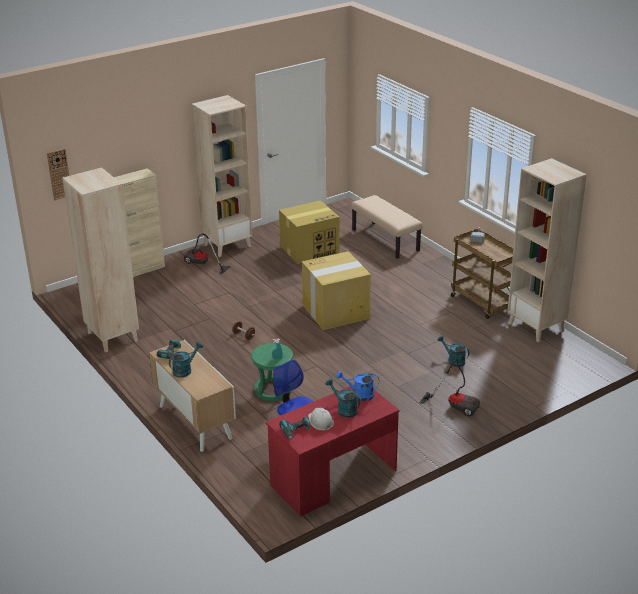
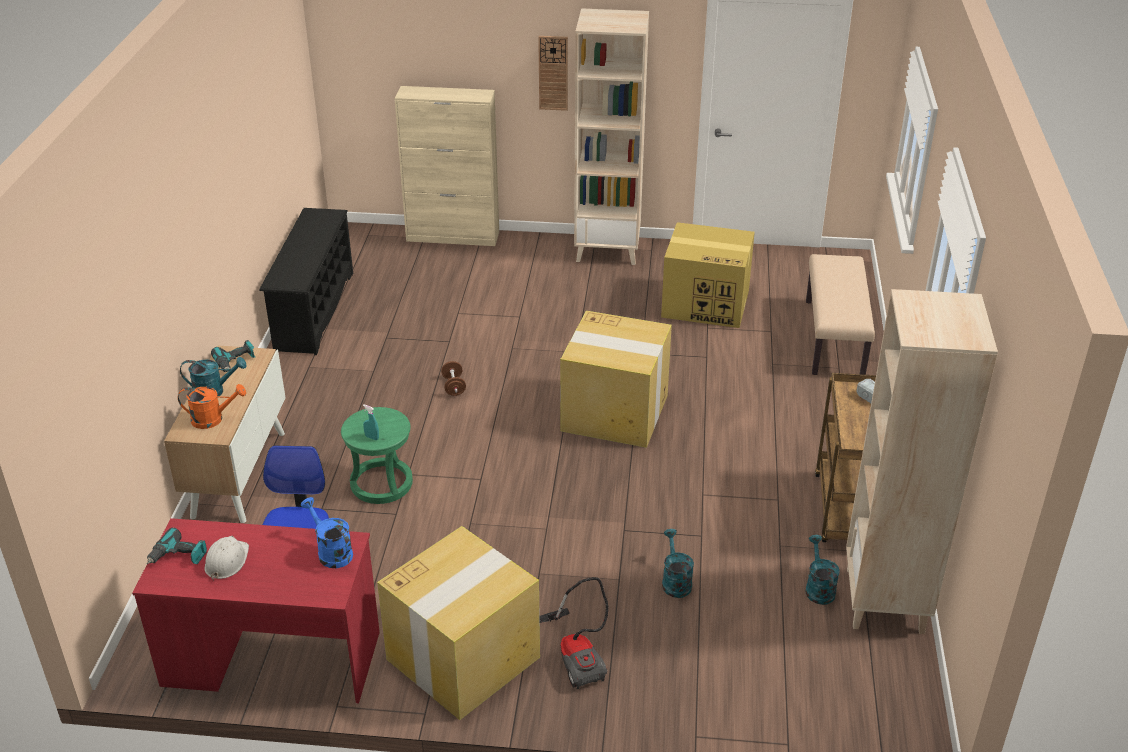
camera: 40 degrees right, 5 degrees up
wall clock [47,148,69,200] -> wall clock moved to [538,36,568,111]
beige bookcase [62,167,139,352] -> black shoe rack [260,208,353,355]
vacuum cleaner [184,233,231,274] -> none
turquoise watering can [326,379,360,418] -> turquoise watering can moved to [805,535,840,605]
none -> orange watering can [178,384,246,429]
none -> cardboard box [377,526,540,720]

